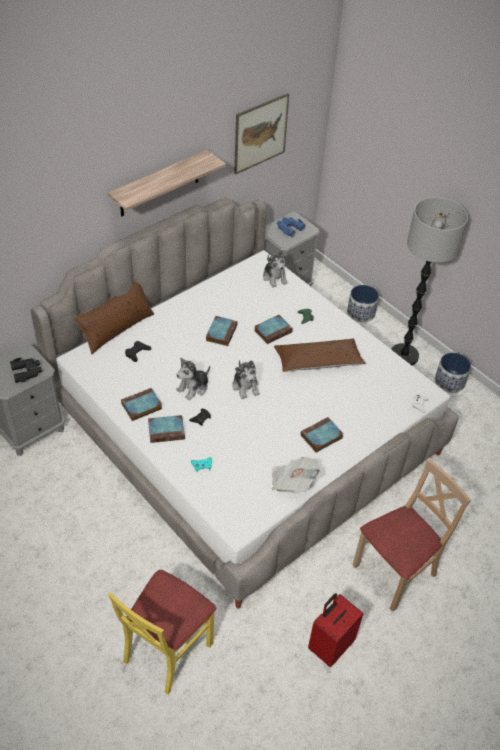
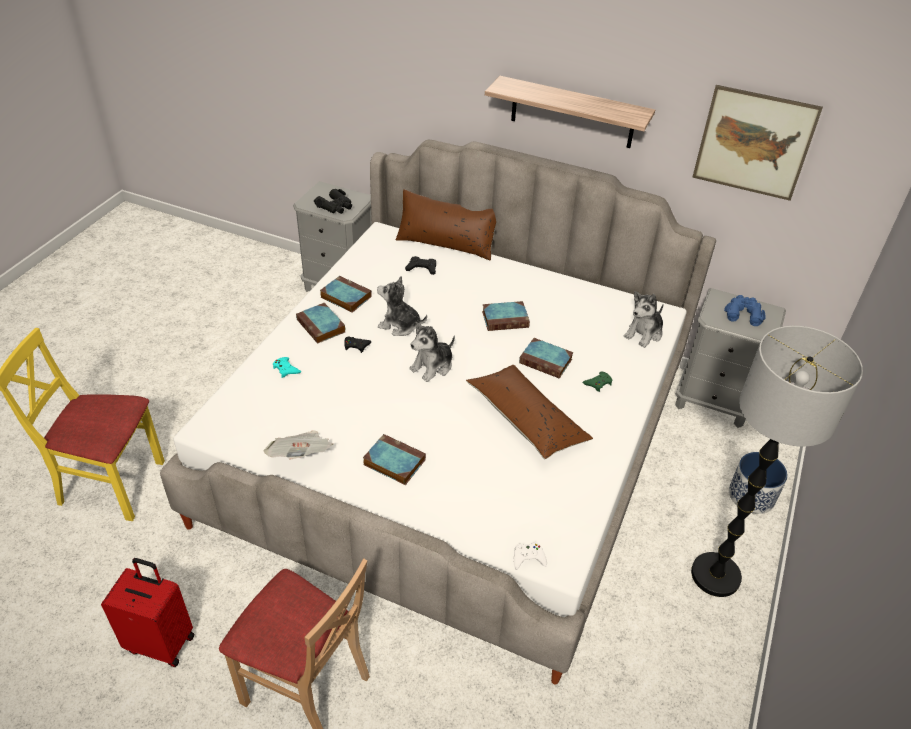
camera: 65 degrees right, 5 degrees down
planter [435,353,471,393] -> none

